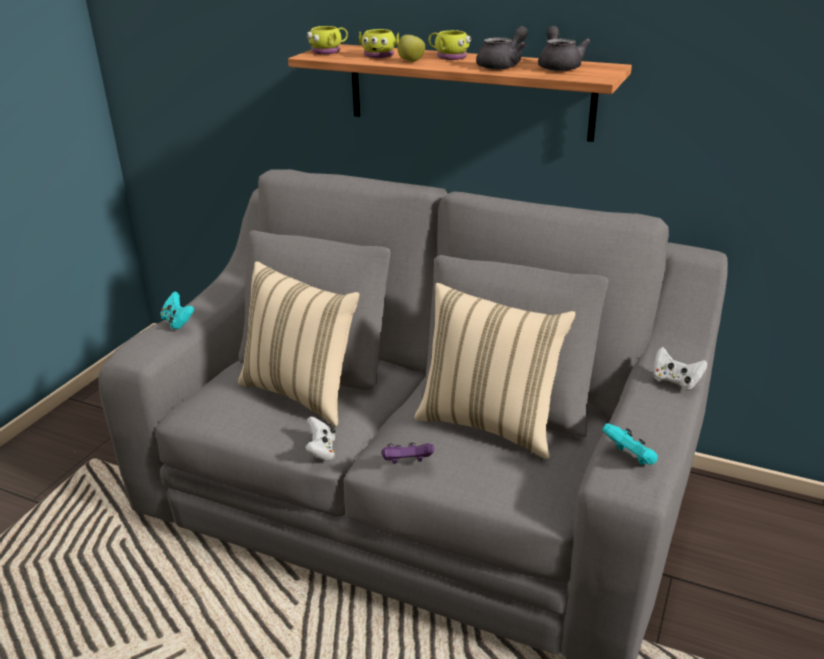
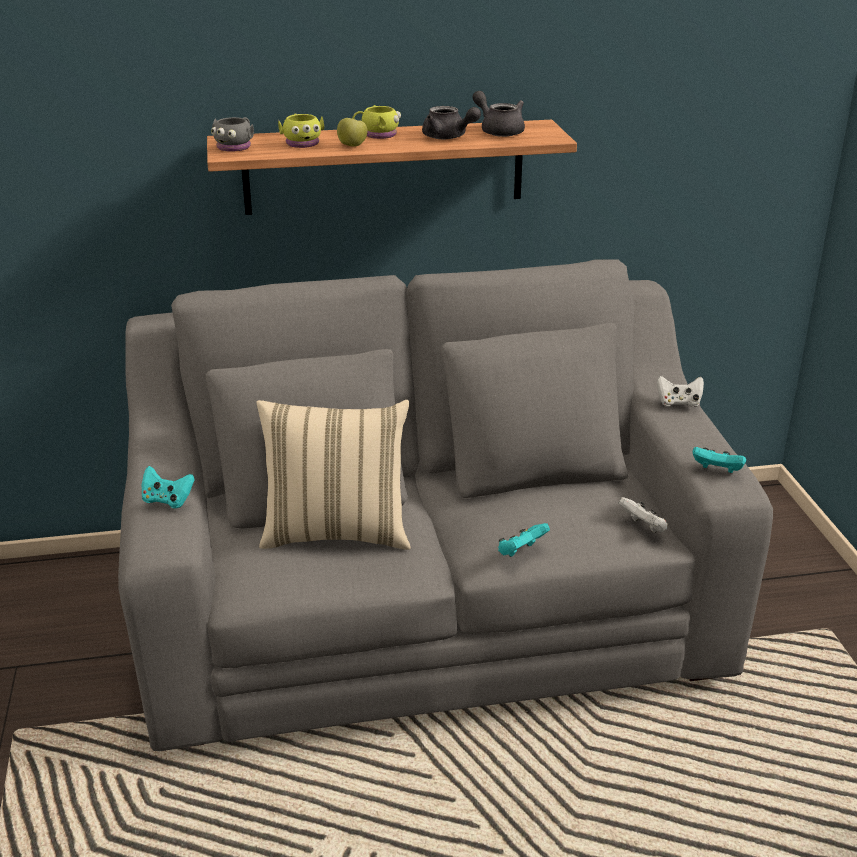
camera: 35 degrees left, 0 degrees up
white game controller [305,417,335,461] -> white game controller moved to [619,497,667,533]
yellow mug [306,26,348,54] -> grey mug [211,117,254,152]
purple game controller [381,443,434,464] -> turquoise game controller [498,523,550,557]
beige pillow [414,283,576,459] -> none
grey teapot [476,26,528,70] -> grey teapot turned 120 degrees clockwise [422,106,481,139]

